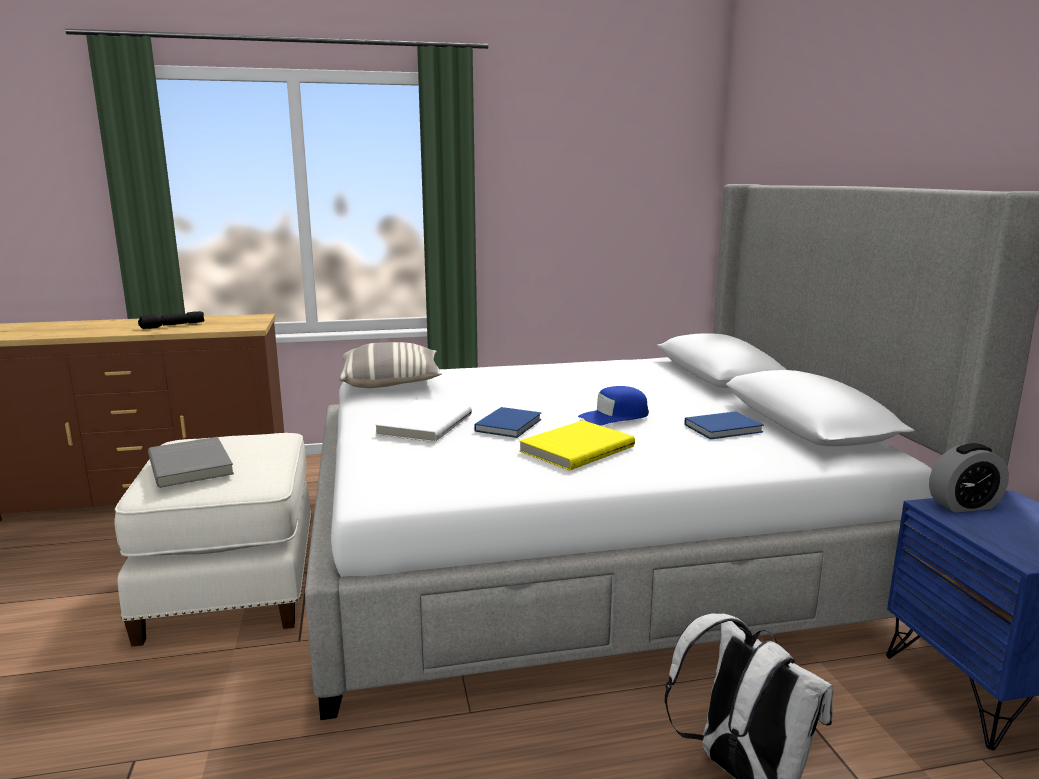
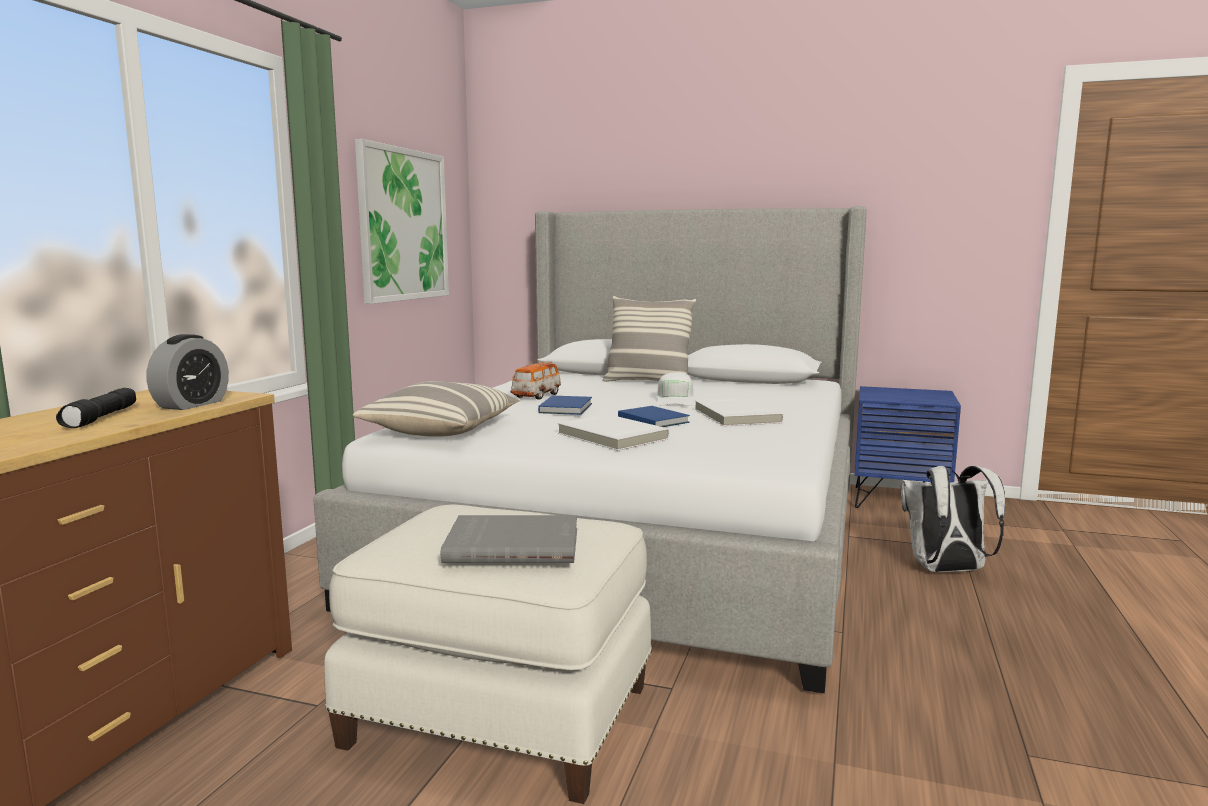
camera: 60 degrees left, 5 degrees down
yellow book [519,420,635,471] -> white book [695,398,784,426]
blue cap [578,386,649,426] -> white cap [657,372,694,406]
blue book [684,411,764,440] -> blue book moved to [538,396,592,415]
alarm clock [929,443,1009,513] -> alarm clock moved to [147,334,229,410]
none -> picture [355,139,449,304]
none -> toy car [511,361,561,400]
none -> pillow [603,296,696,382]

